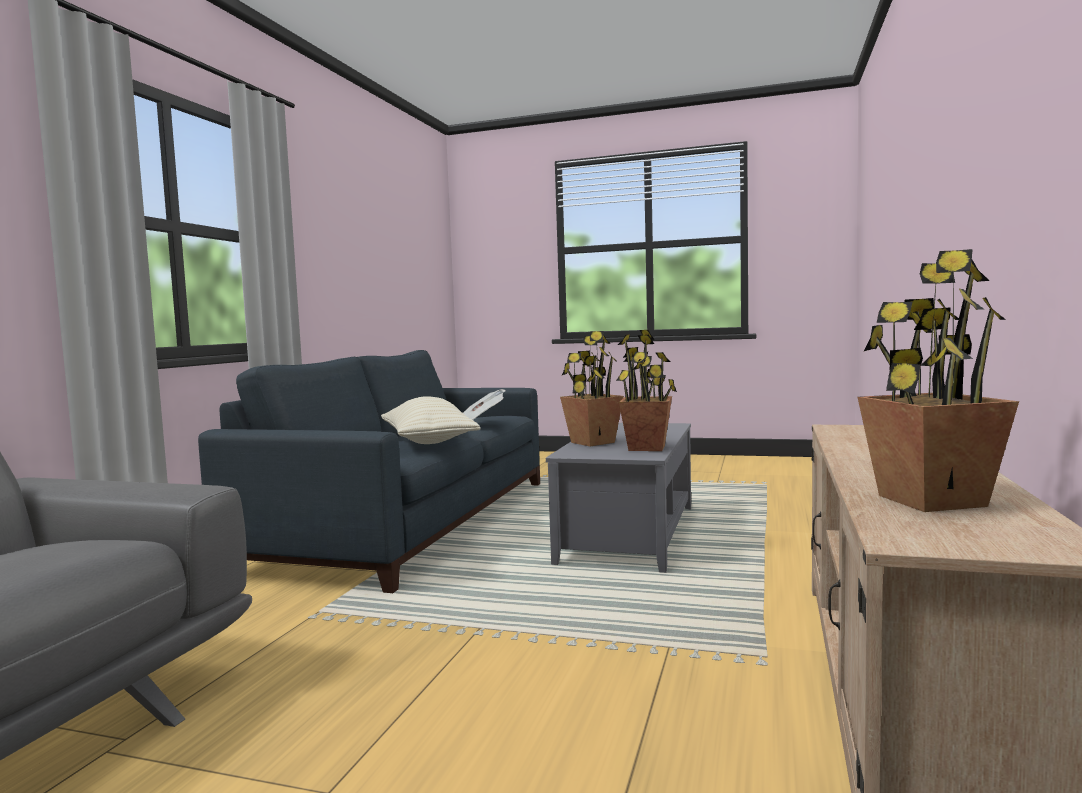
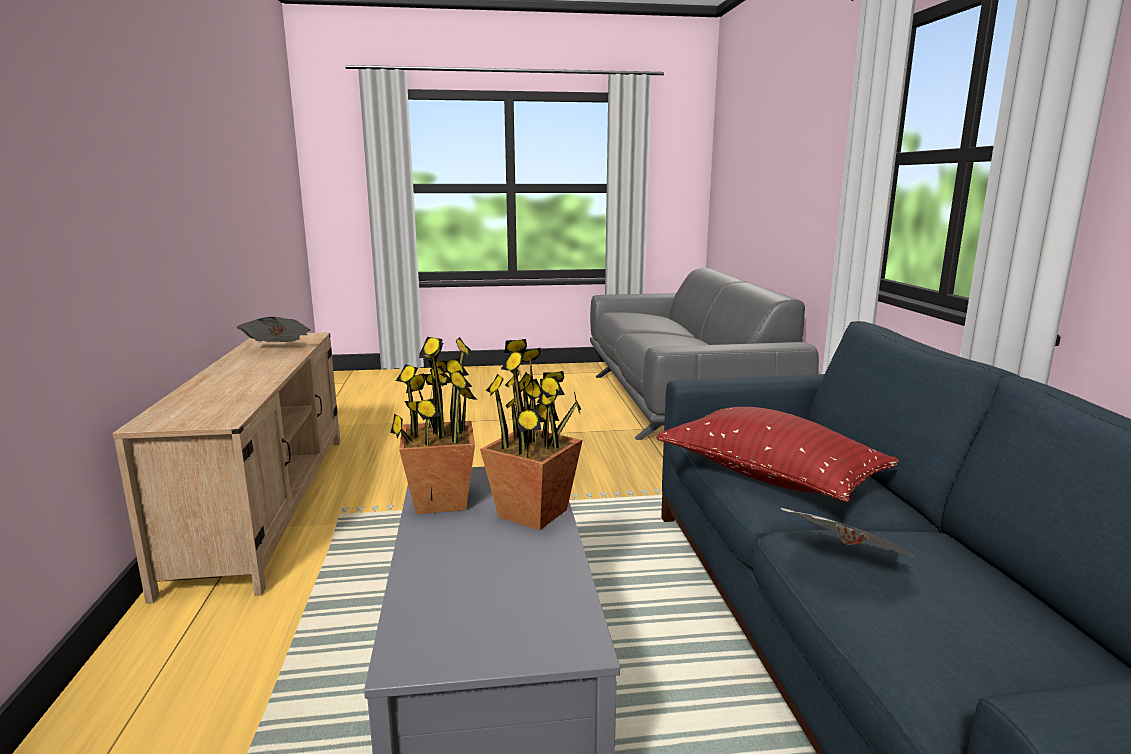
camera: 155 degrees right, 10 degrees up
beige pillow [381,396,481,444] -> red pillow [657,407,899,502]
potted plant [858,249,1019,512] -> newspaper [237,317,310,342]

